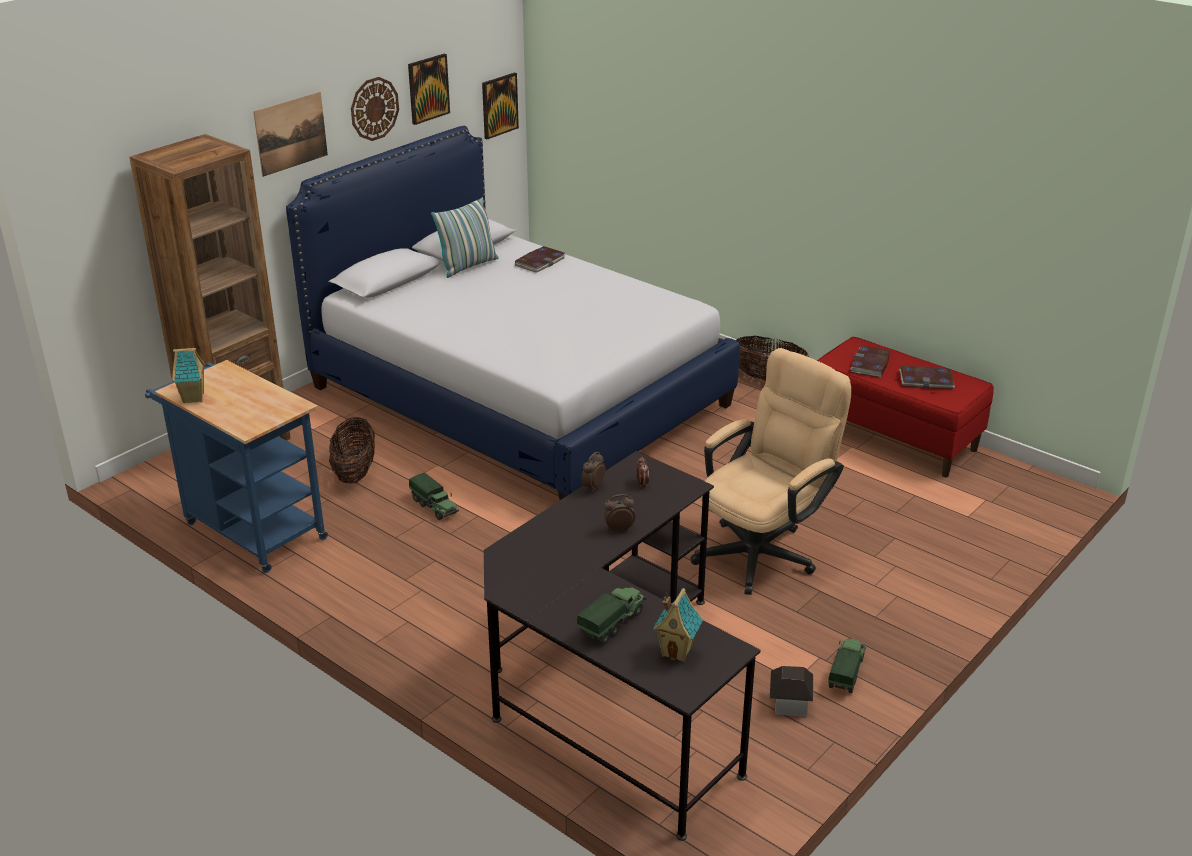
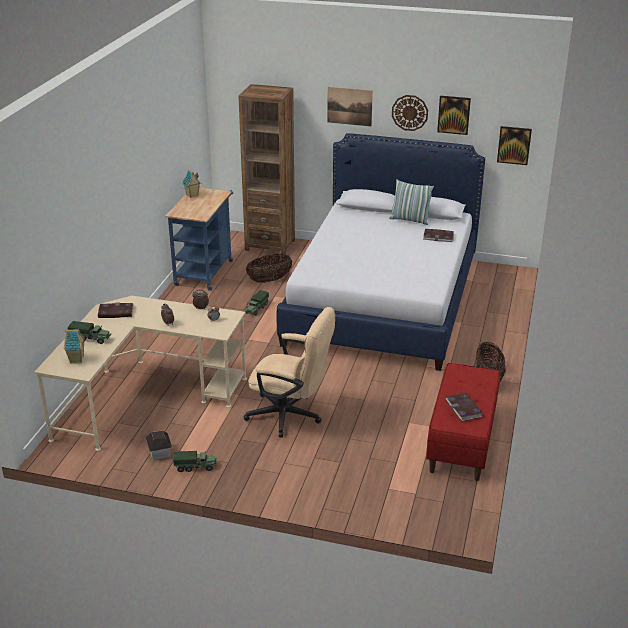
camera: 65 degrees right, 0 degrees up
black desk [484,451,761,841] -> beige desk [34,296,247,451]
book [850,346,890,377] -> book moved to [98,303,134,318]

